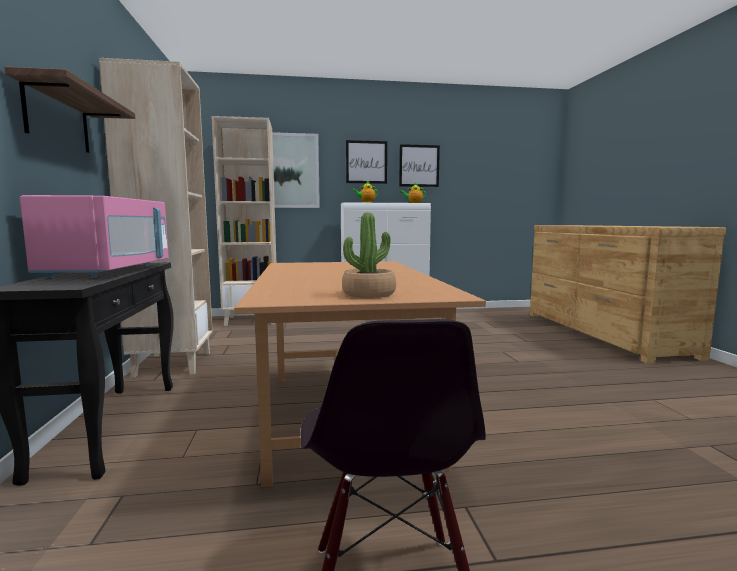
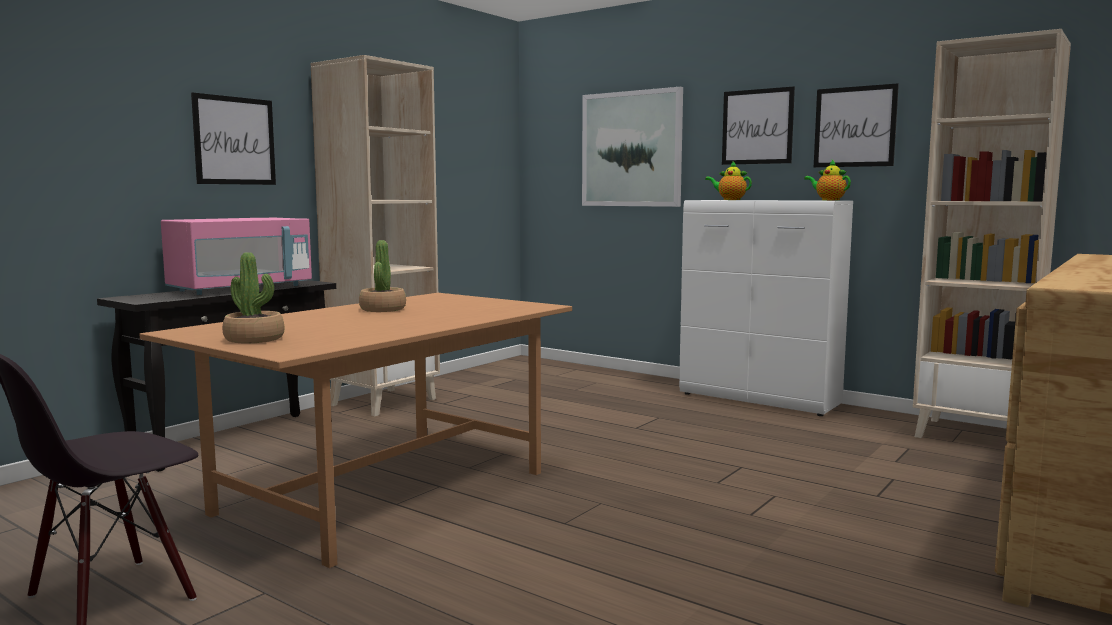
camera: 45 degrees right, 0 degrees up
shelf [4,67,135,153] -> picture [191,93,276,185]
beige bookcase [211,116,276,326] -> beige bookcase moved to [913,29,1071,438]
none -> potted plant [359,240,406,312]

